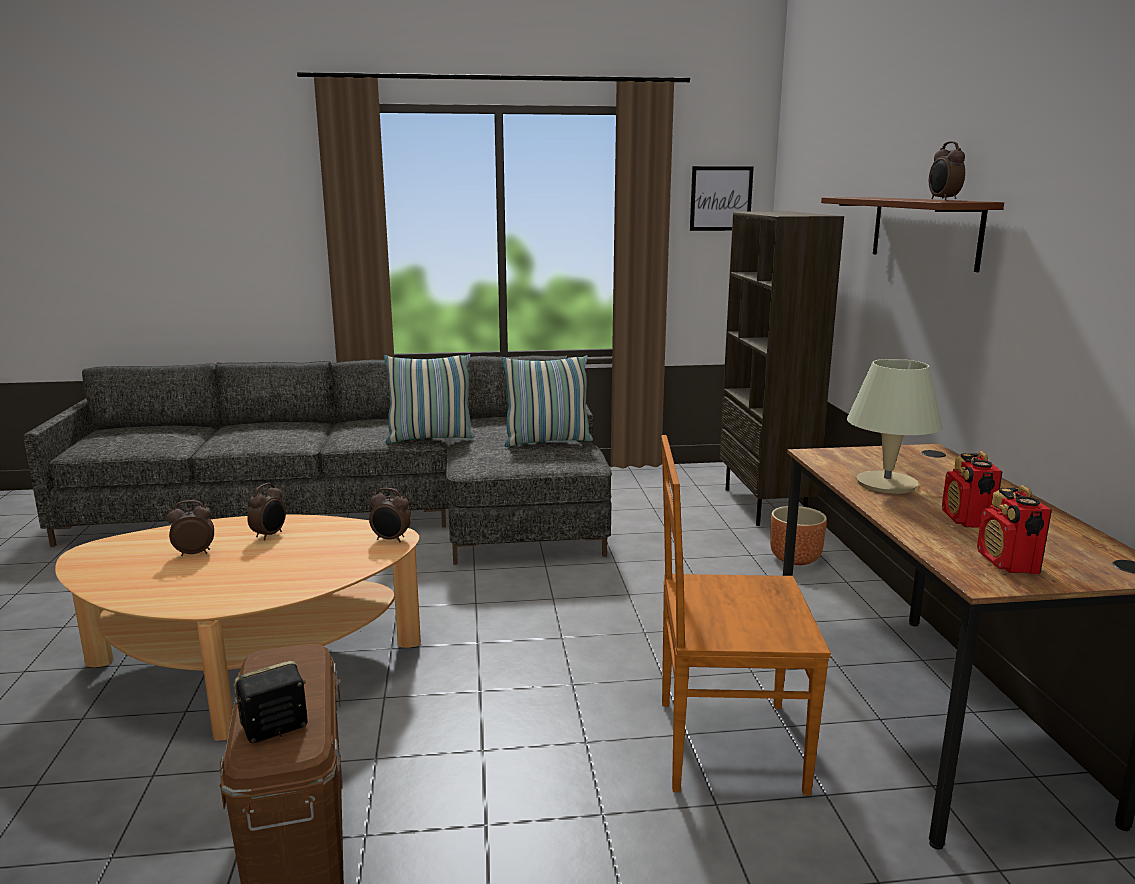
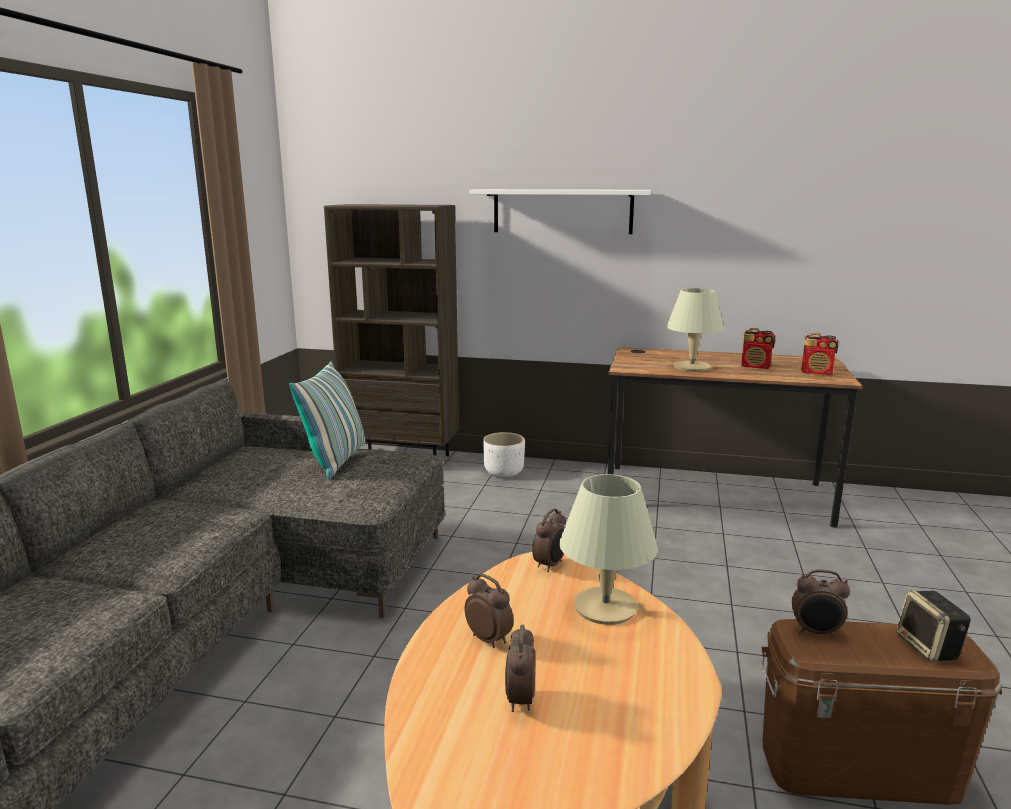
camera: 70 degrees left, 0 degrees up
pillow [384,354,475,443] -> none
brown chair [661,435,831,795] -> none
picture [690,166,754,231] -> none
brown planter [770,506,827,565] -> white planter [483,432,525,478]
brown shelf [821,197,1004,272] -> white shelf [469,189,651,234]
alarm clock [929,141,965,200] -> alarm clock moved to [792,569,850,638]
none -> beige table lamp [559,474,658,625]

